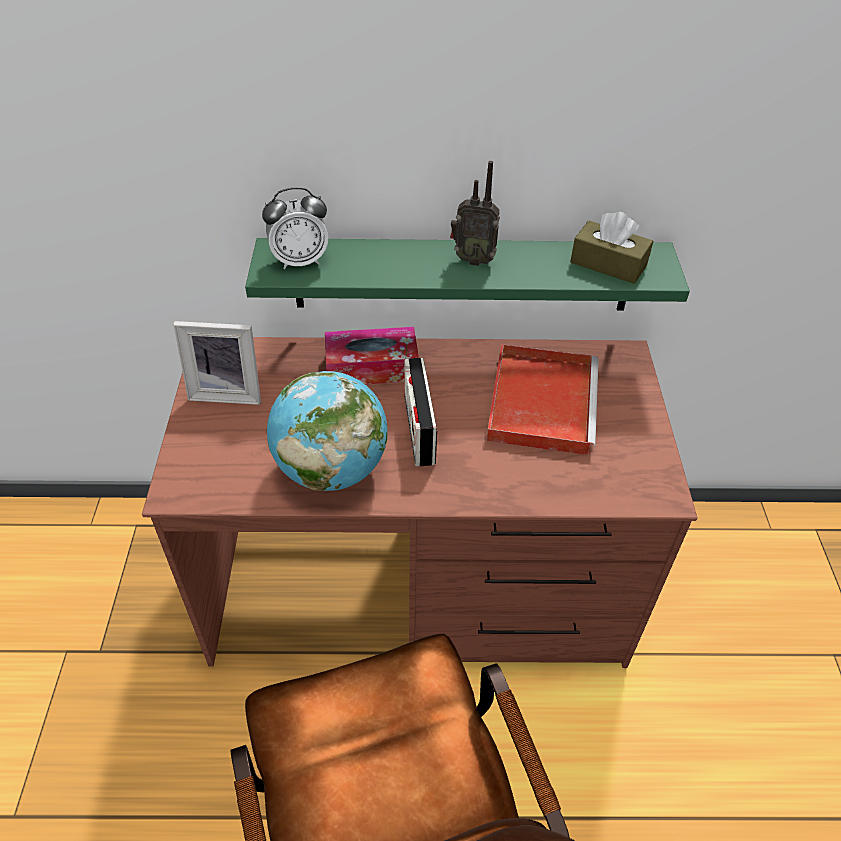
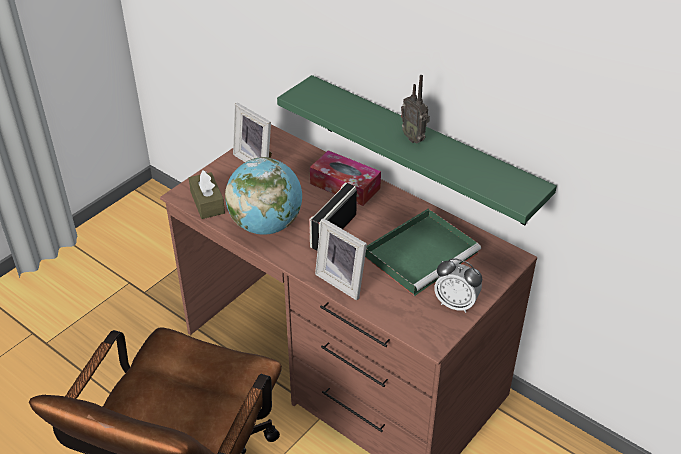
camera: 40 degrees right, 5 degrees down
alarm clock [262,187,328,269] -> alarm clock moved to [434,258,482,313]
red tray [486,344,599,455] -> green tray [365,208,481,296]
brown tissue box [570,212,653,284] -> brown tissue box moved to [189,170,225,219]
none -> picture frame [315,218,367,300]

